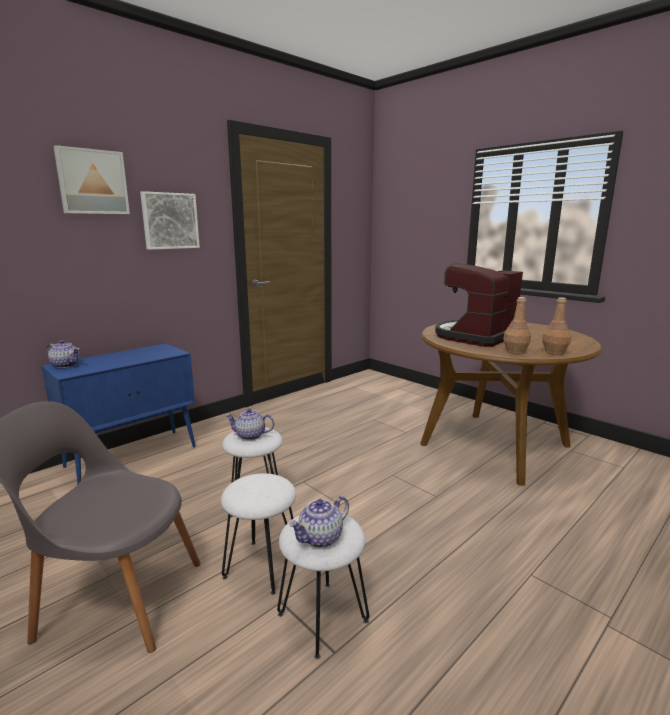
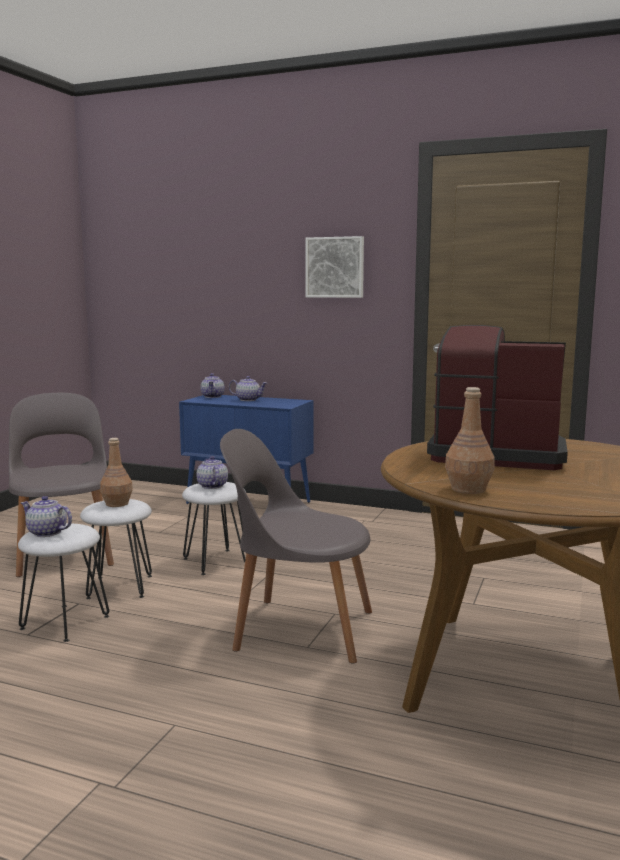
camera: 65 degrees right, 5 degrees down
picture [53,145,130,214] -> none
brown bottle [503,297,531,354] -> brown bottle moved to [100,438,133,507]
none -> grey chair [220,429,372,664]
none -> teapot [229,376,267,401]

